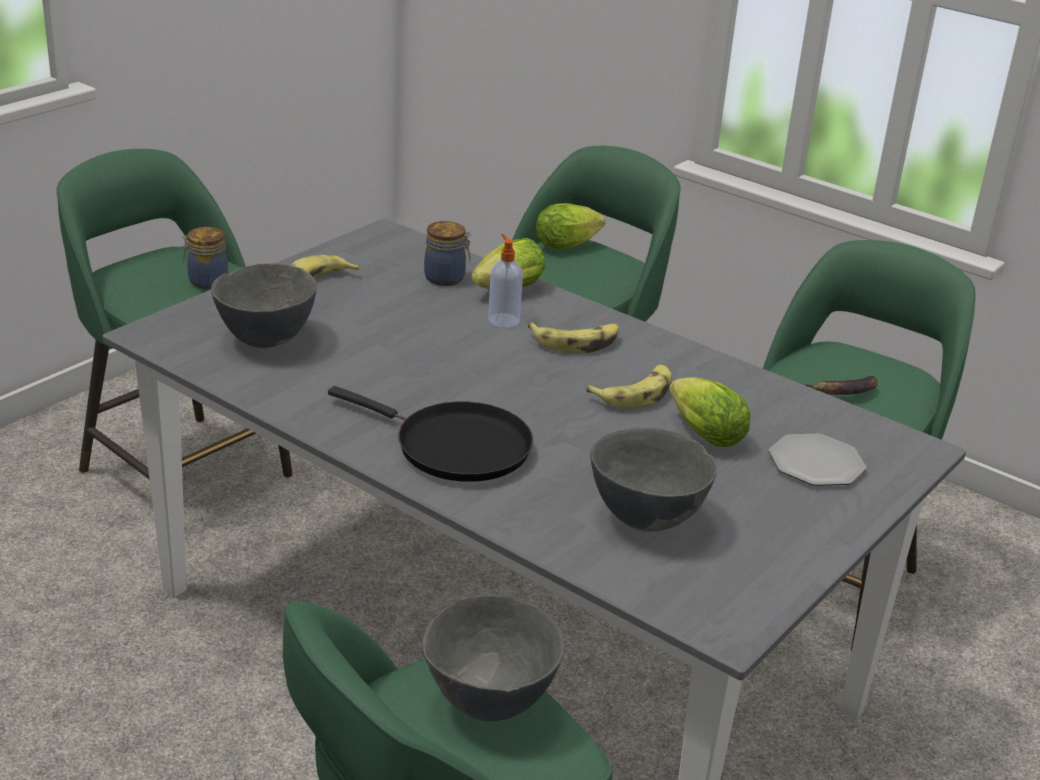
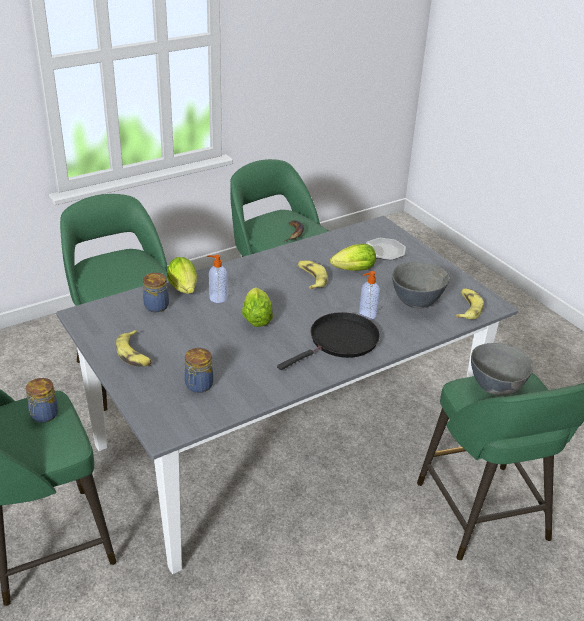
camera: 70 degrees left, 5 degrees up
grey bowl [211,263,316,348] -> jar [185,348,213,393]
banana [528,322,619,354] -> banana moved to [456,288,484,320]
lettuce [536,203,605,249] -> lettuce moved to [242,287,273,327]
none -> soap dispenser [359,271,380,320]

